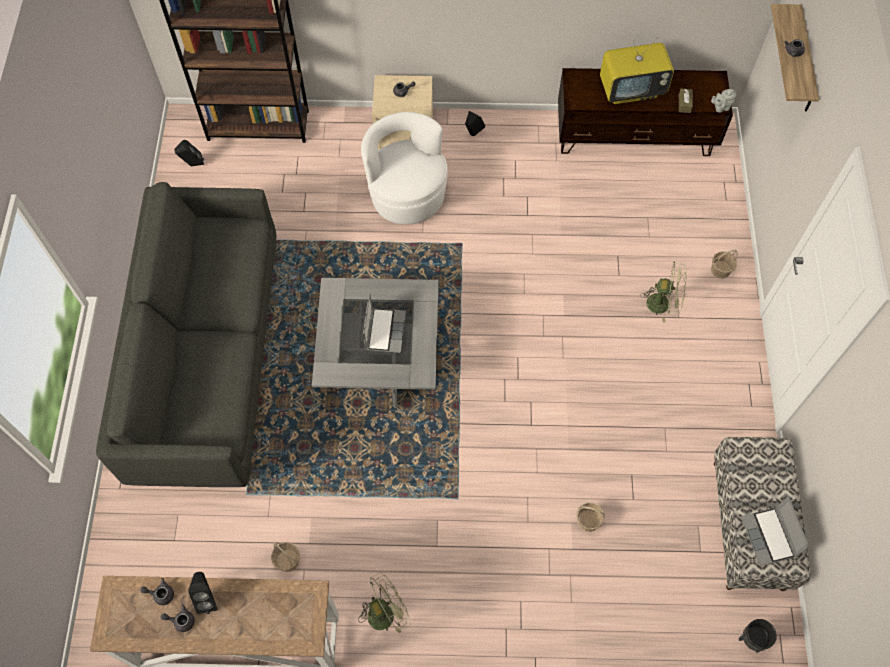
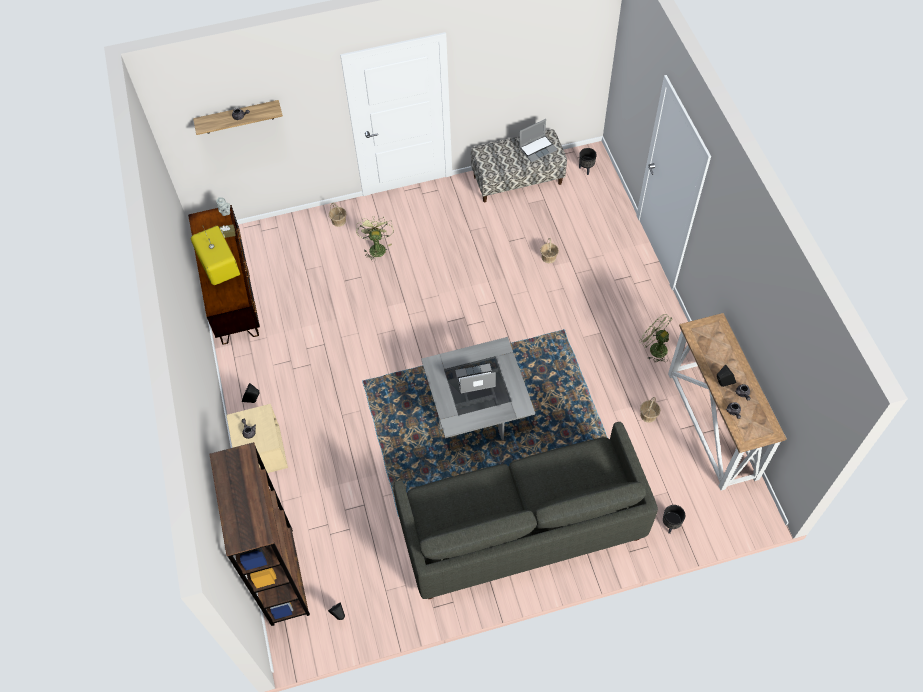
camera: 105 degrees left, 5 degrees down
white armchair [361,112,448,225] -> none
none -> black planter [663,505,685,533]

